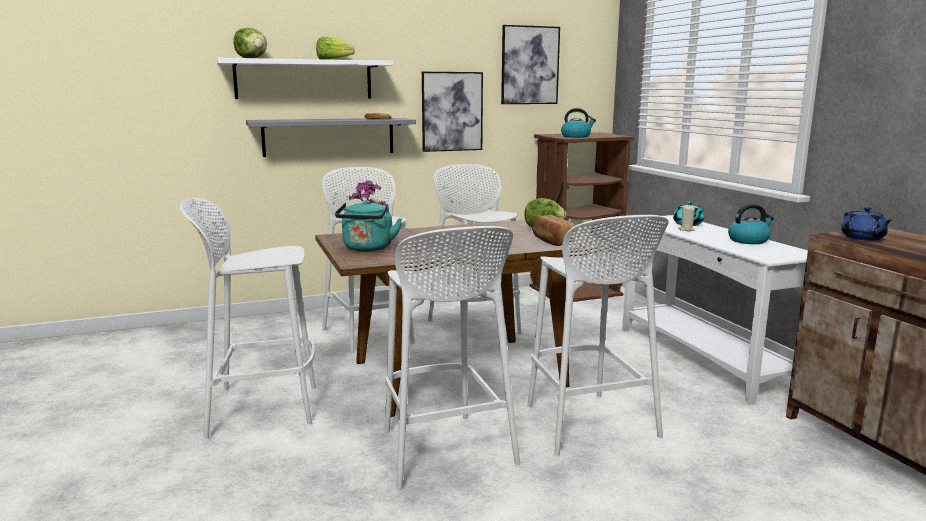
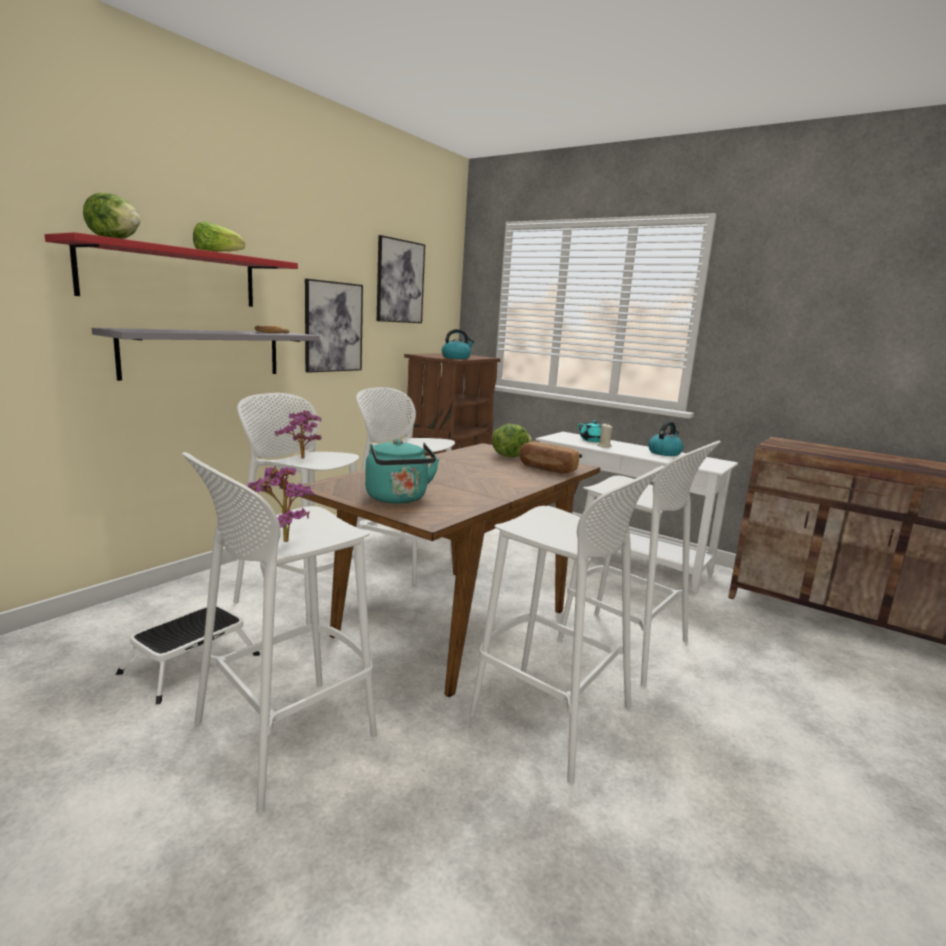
camera: 35 degrees left, 0 degrees up
white shelf [217,58,393,99] -> red shelf [45,232,298,307]
blue teapot [841,207,893,241] -> none
none -> black step ladder [116,605,260,704]
none -> potted plant [248,466,314,542]

